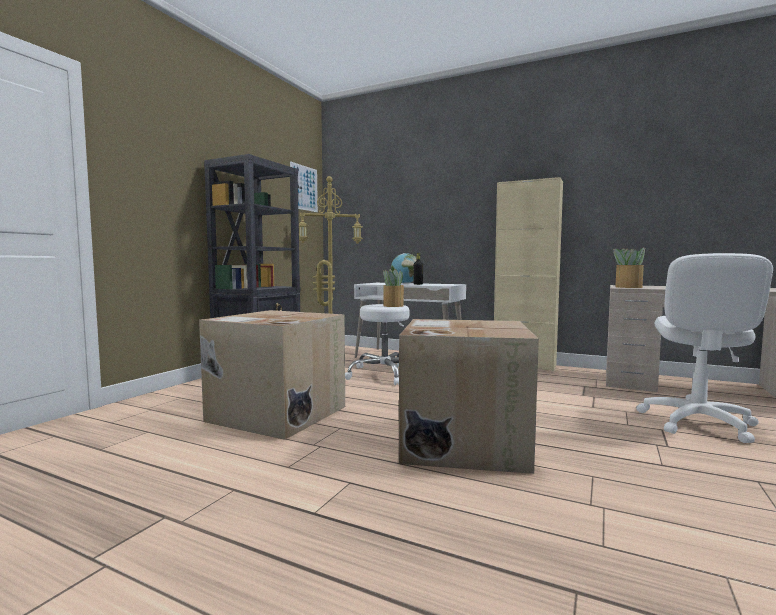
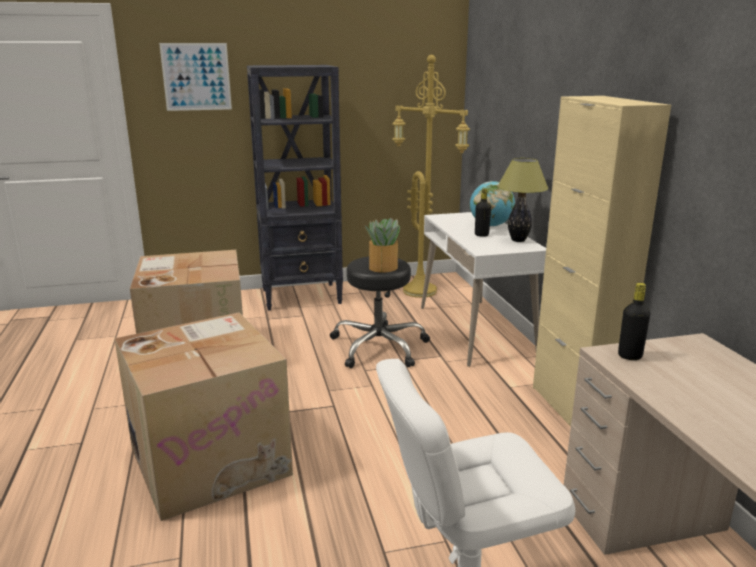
camera: 50 degrees right, 15 degrees up
picture [290,161,318,212] -> picture moved to [159,43,232,111]
white stool [345,304,409,385] -> black stool [330,257,430,368]
potted plant [613,247,646,288] -> black bottle [618,283,650,360]
none -> table lamp [497,158,549,242]

